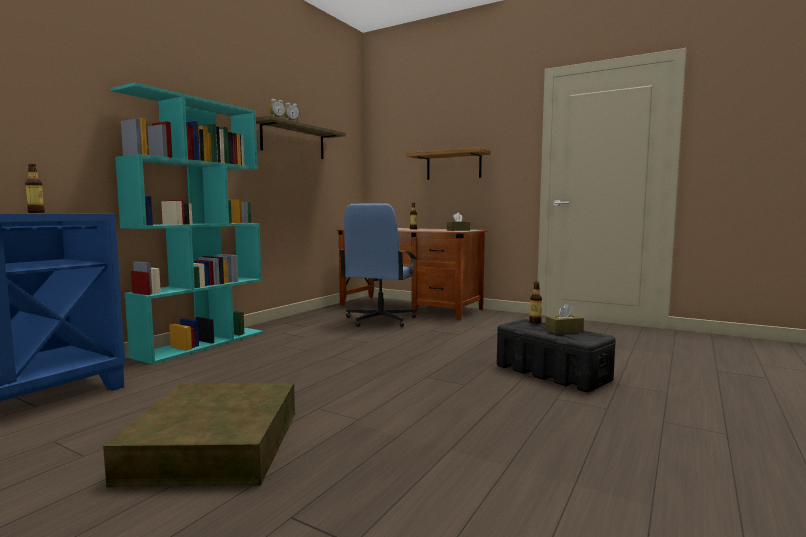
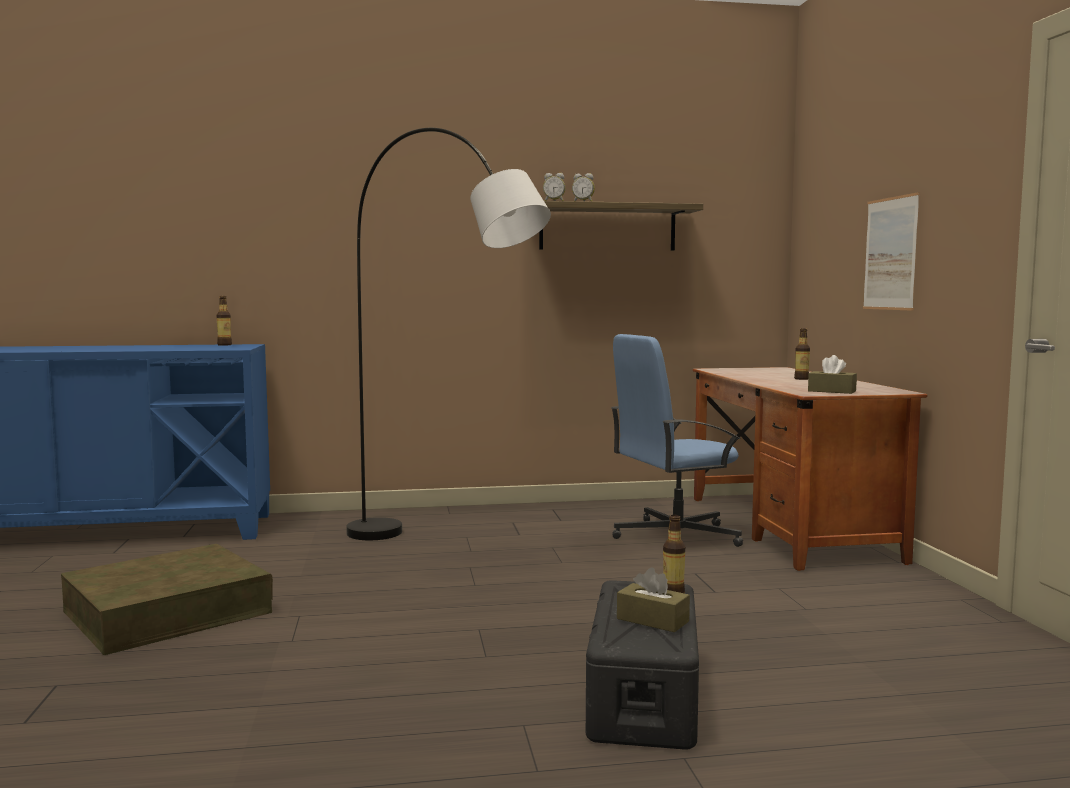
camera: 50 degrees right, 0 degrees up
turquoise bookcase [110,82,263,364] -> none
shelf [406,147,491,180] -> picture [863,192,920,311]
none -> grey floor lamp [346,128,551,540]

